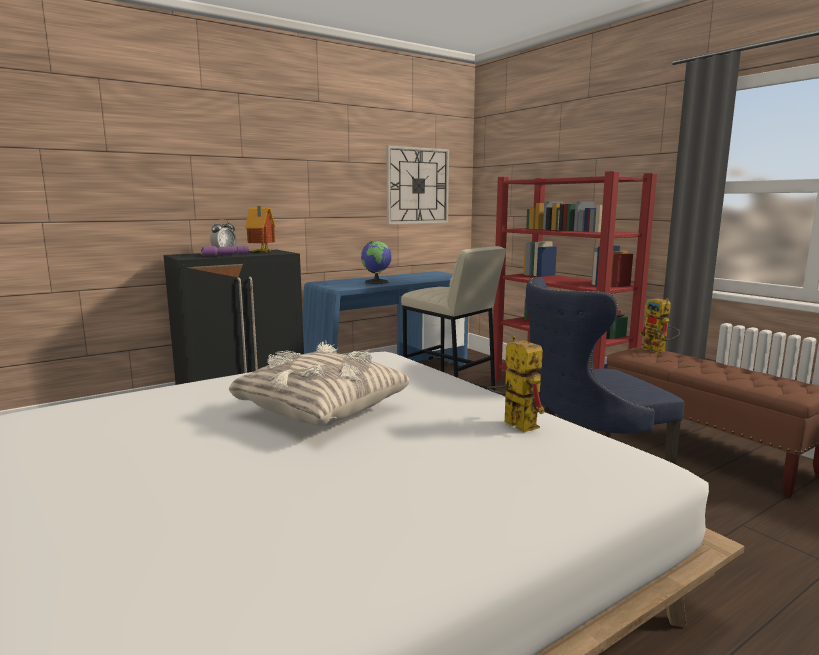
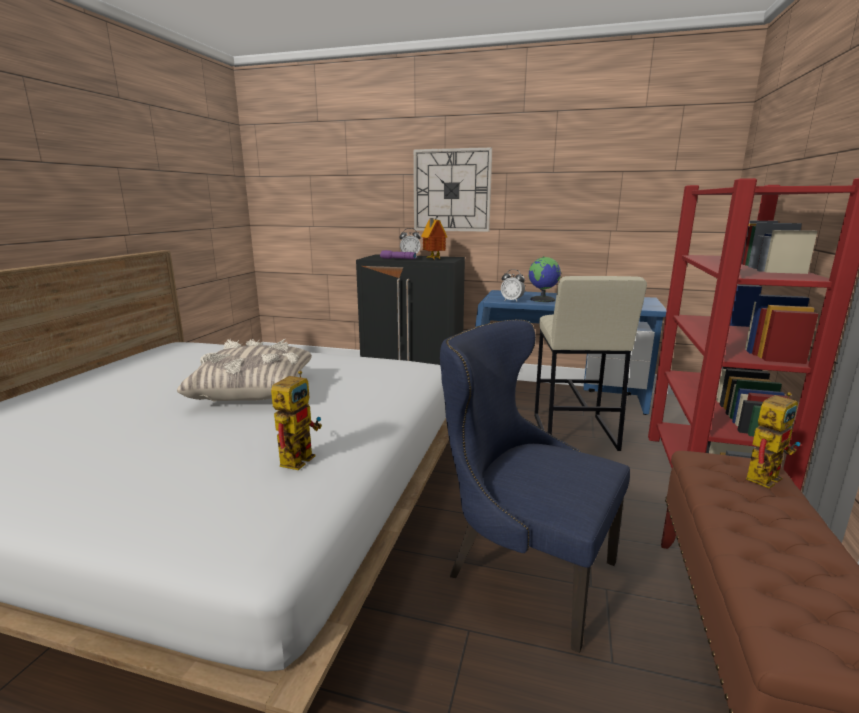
camera: 50 degrees right, 5 degrees up
wall clock [386,145,449,224] -> wall clock moved to [413,147,492,232]
toy robot [640,298,680,353] -> toy robot turned 150 degrees counterclockwise [746,392,800,489]
none -> alarm clock [501,269,525,301]

